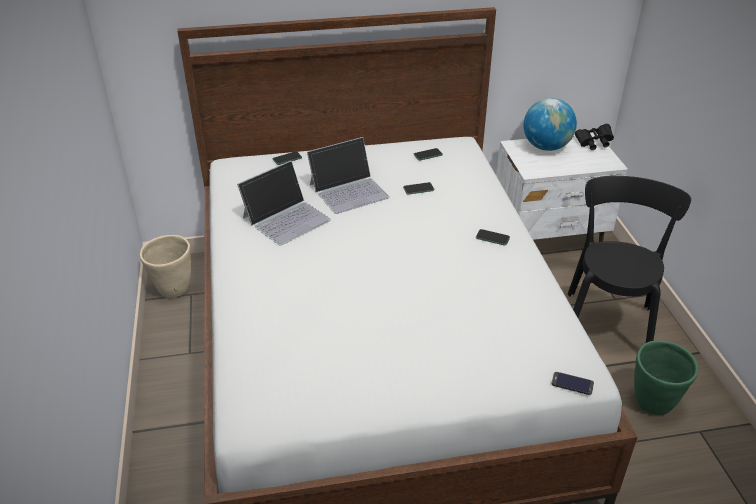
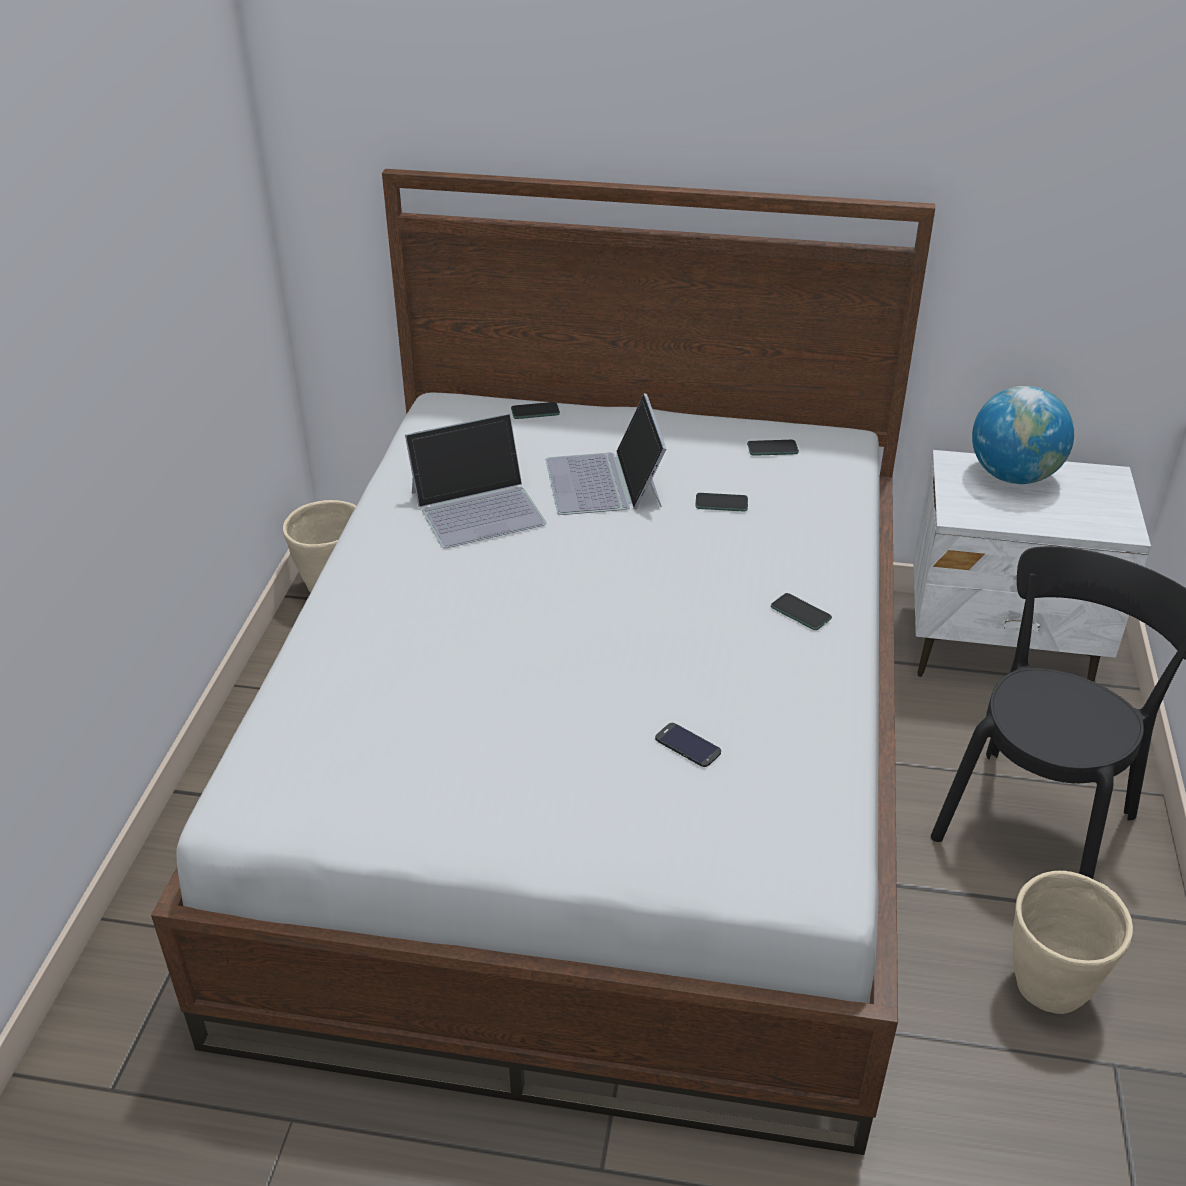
camera: 20 degrees right, 0 degrees up
laptop [307,137,390,214] -> laptop turned 90 degrees clockwise [546,393,667,515]
phone [551,372,594,395] -> phone moved to [655,723,721,767]
black binoculars [575,124,614,150] -> none
green planter [634,340,698,415] -> beige planter [1012,871,1133,1014]

